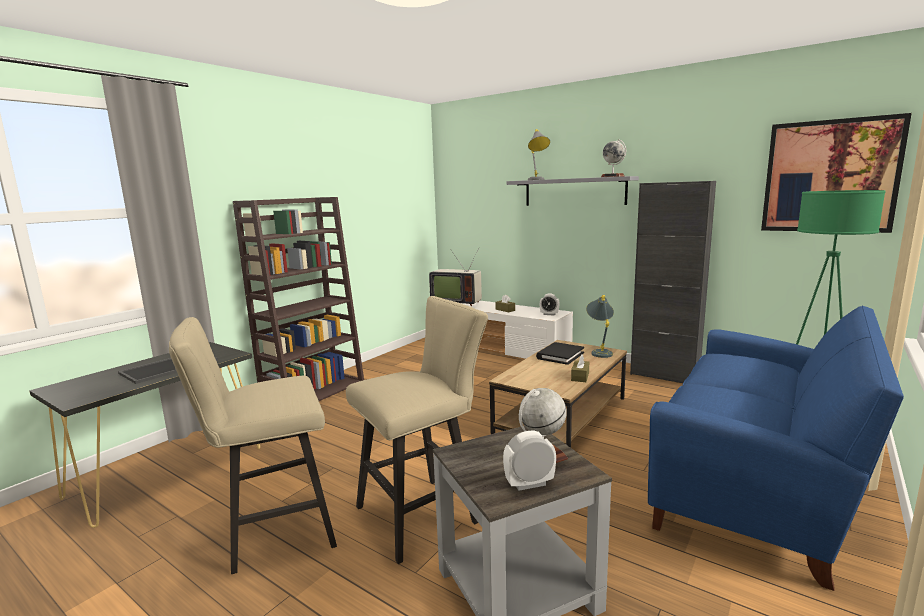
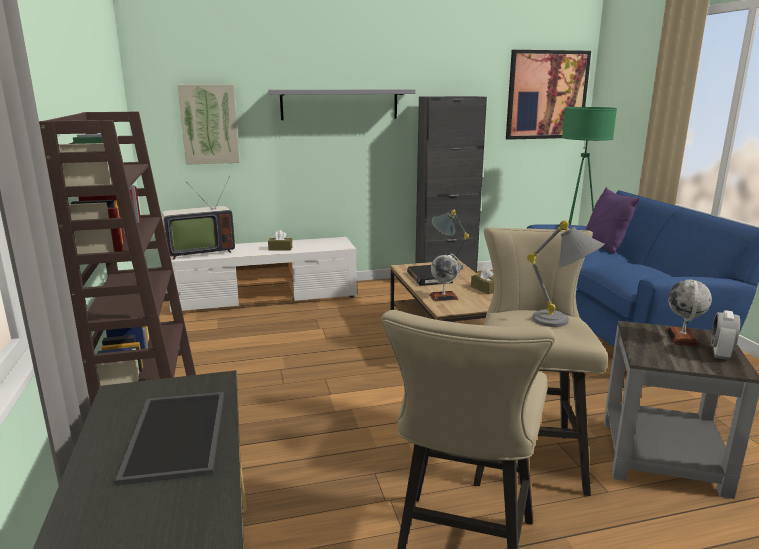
camera: 50 degrees left, 5 degrees up
grey table lamp [528,129,550,180] -> grey table lamp moved to [527,220,605,327]
alarm clock [540,293,560,316] -> none
globe [601,139,626,177] -> globe moved to [429,253,461,301]
none -> picture [178,85,240,165]
none -> purple pillow [586,187,640,254]

